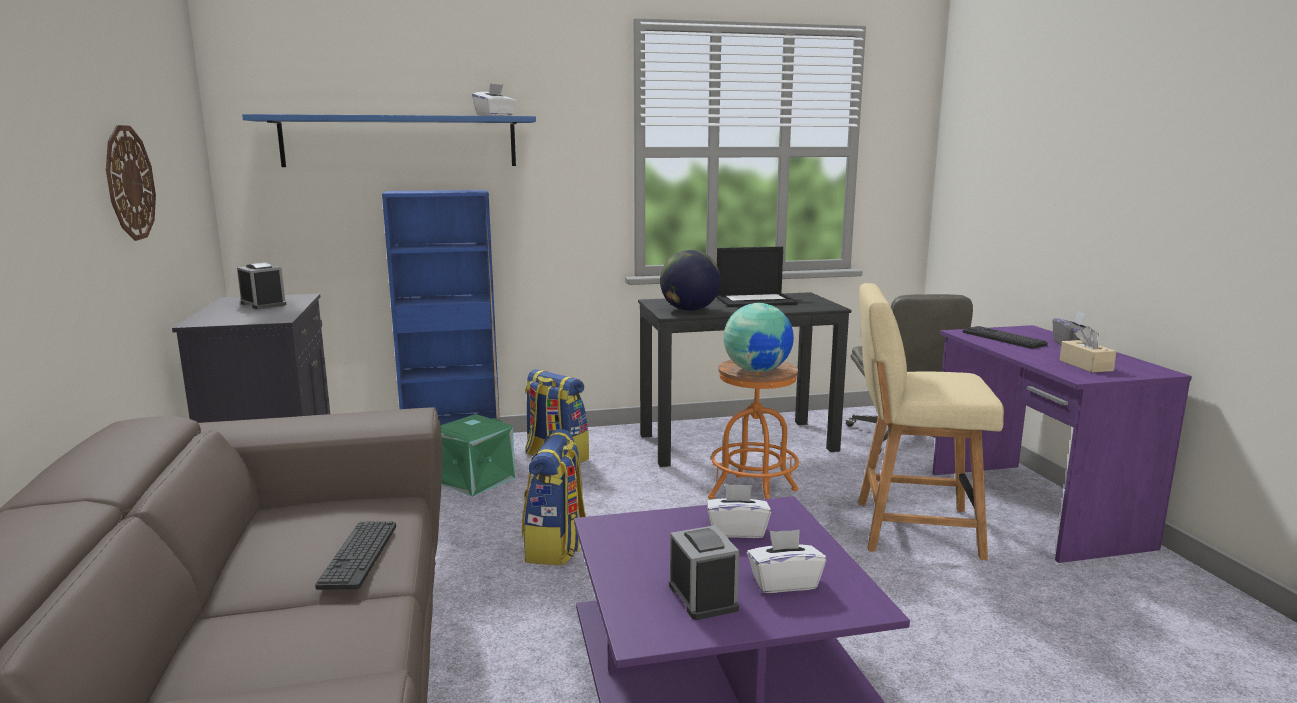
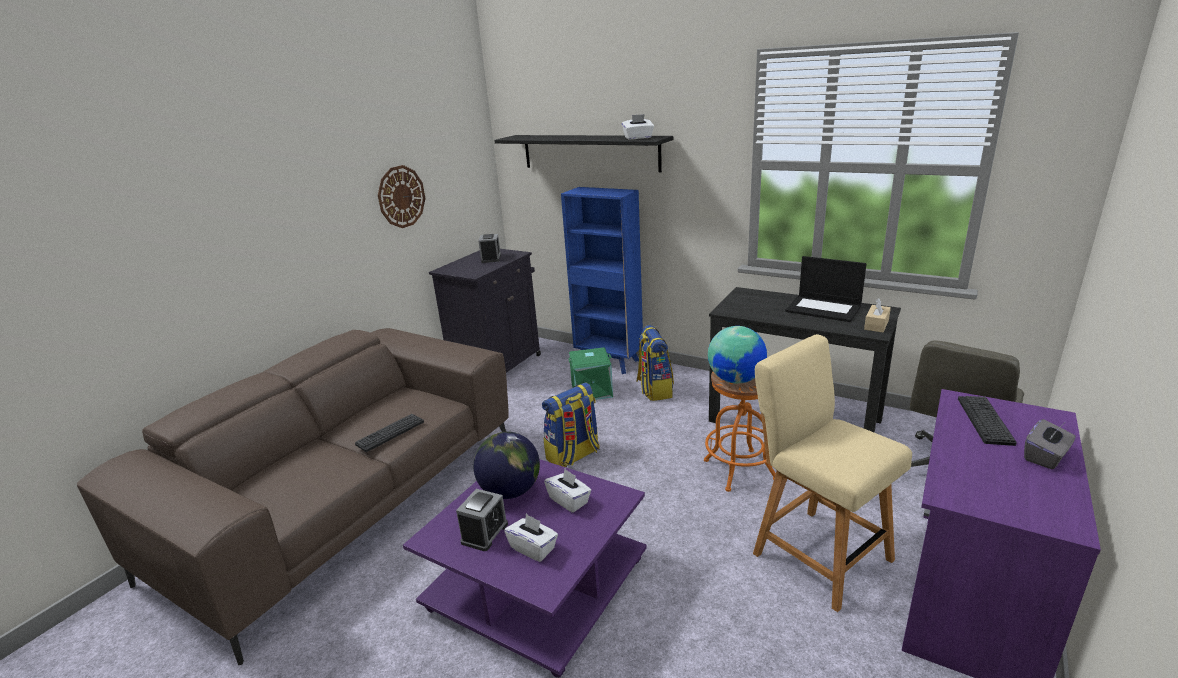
camera: 45 degrees right, 10 degrees up
blue shelf [242,114,536,167] -> black shelf [494,135,673,172]
globe [660,250,721,311] -> globe moved to [473,432,540,499]
beige tissue box [1059,327,1117,373] -> beige tissue box moved to [864,298,891,332]

